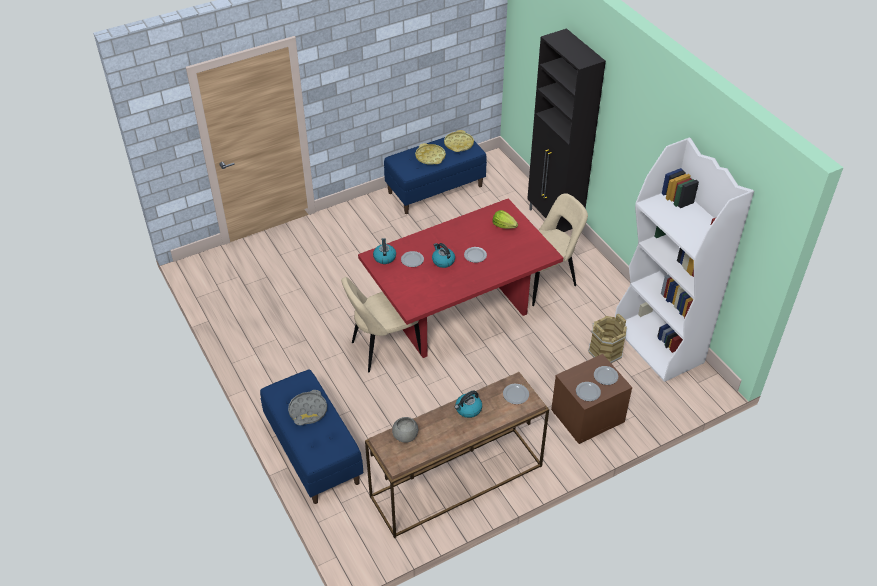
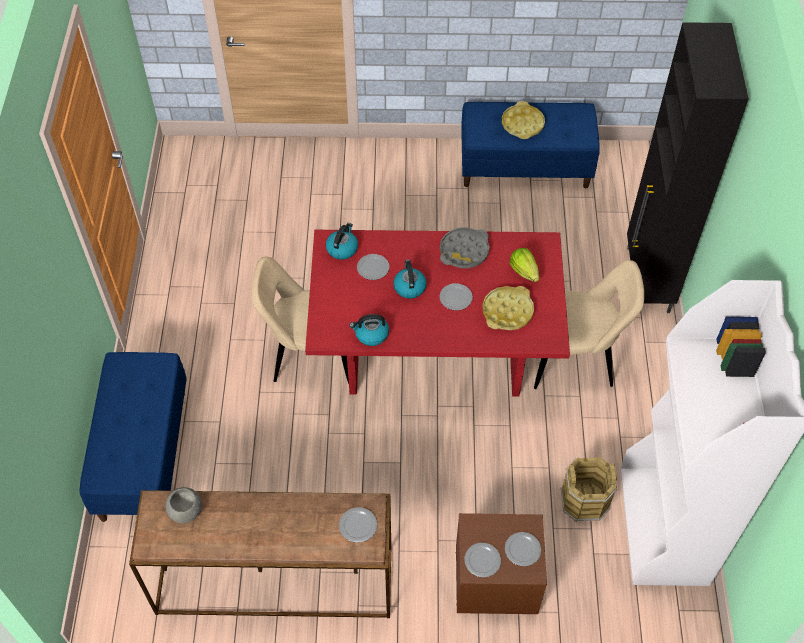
camera: 30 degrees right, 10 degrees up
grey tray [288,390,327,426] -> grey tray moved to [440,228,490,268]
yellow tray [444,130,474,152] -> yellow tray moved to [482,286,534,330]
kettle [455,391,482,418] -> kettle moved to [349,314,389,346]

